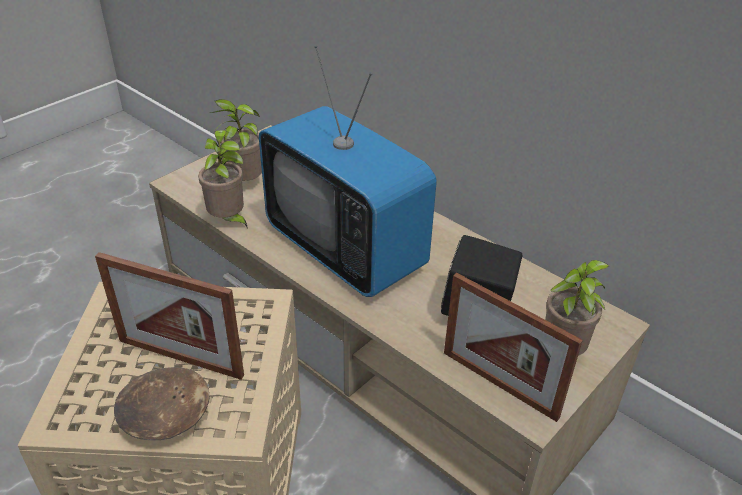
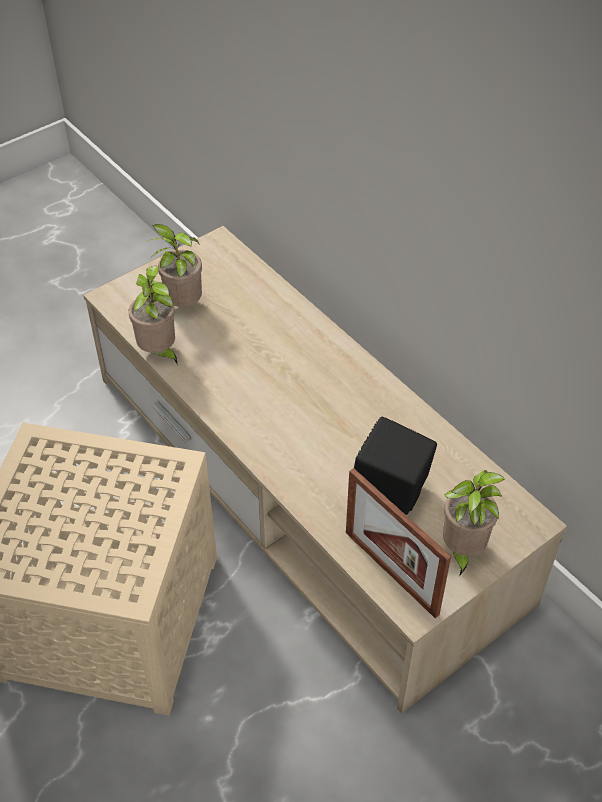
camera: 10 degrees right, 10 degrees up
picture frame [95,252,244,380] -> none
brown bowl [114,367,210,440] -> none
television [259,46,437,297] -> none

